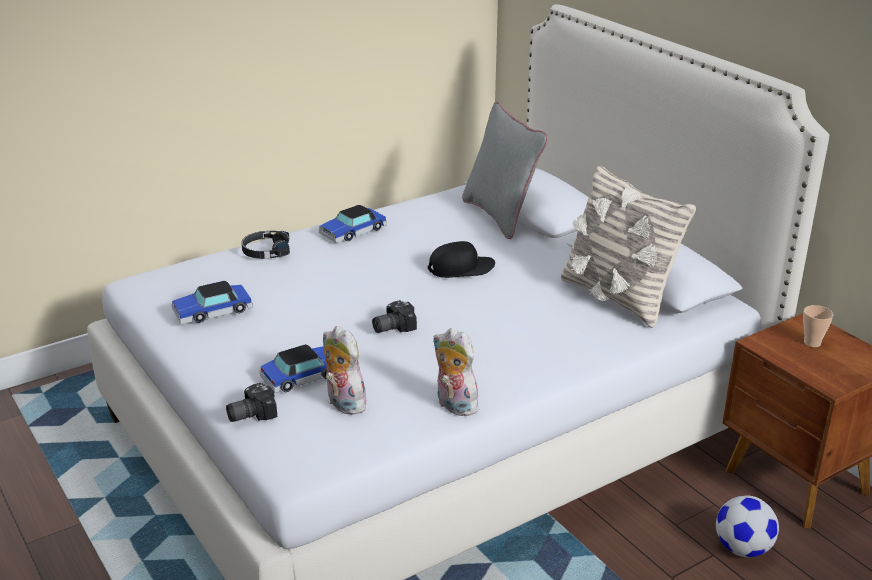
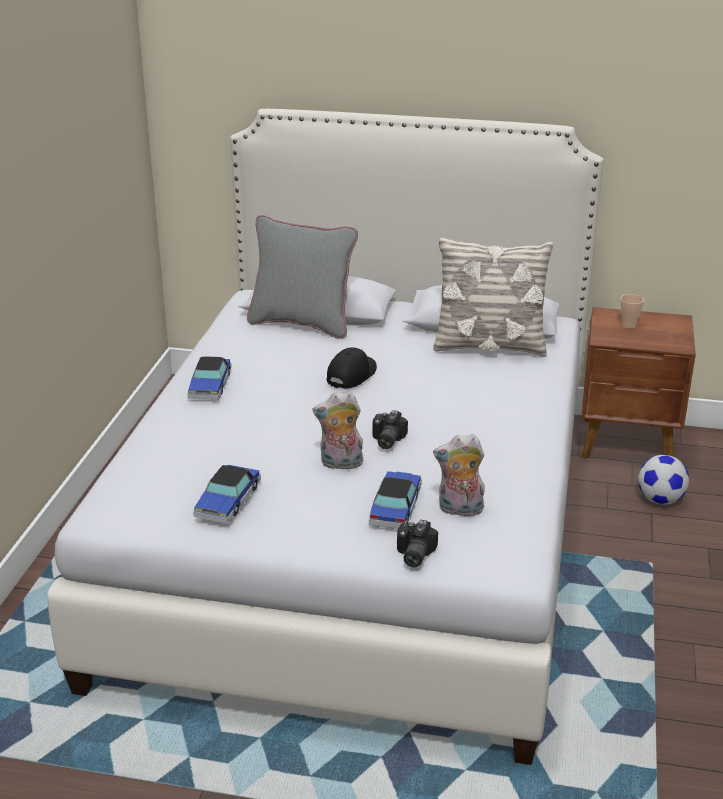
camera: 45 degrees left, 0 degrees up
black headphones [241,231,290,259] -> none
plush toy [433,328,482,416] -> plush toy moved to [313,391,364,469]

